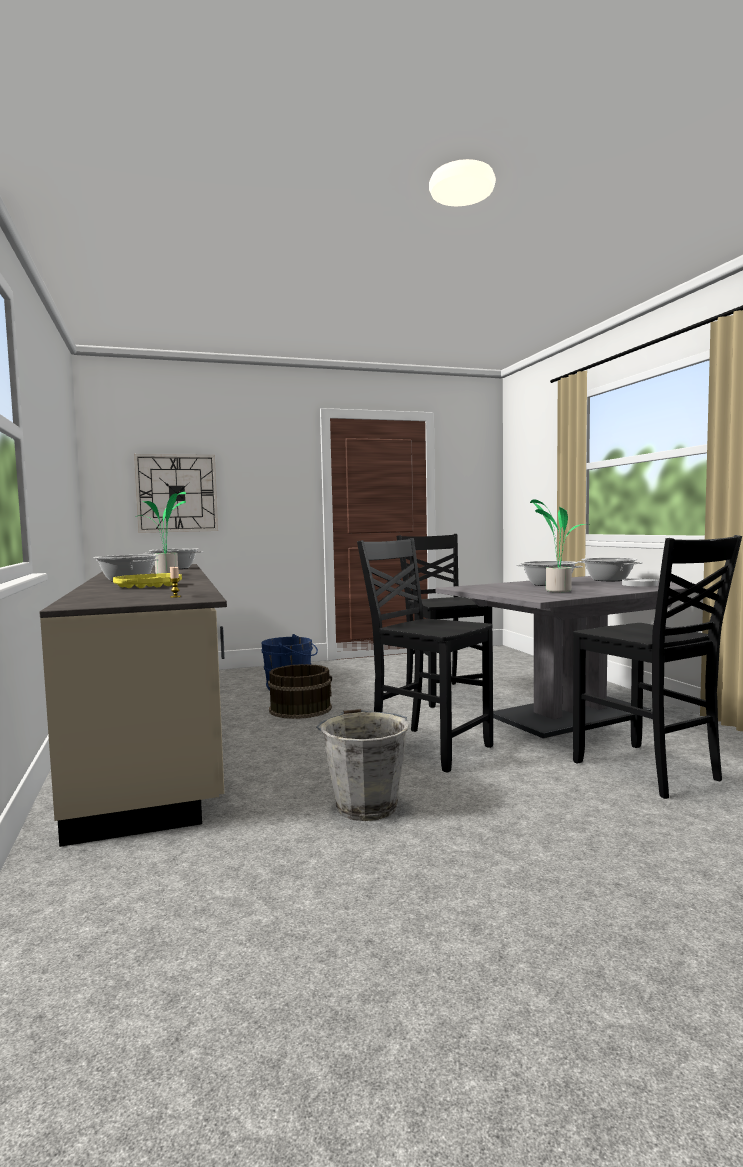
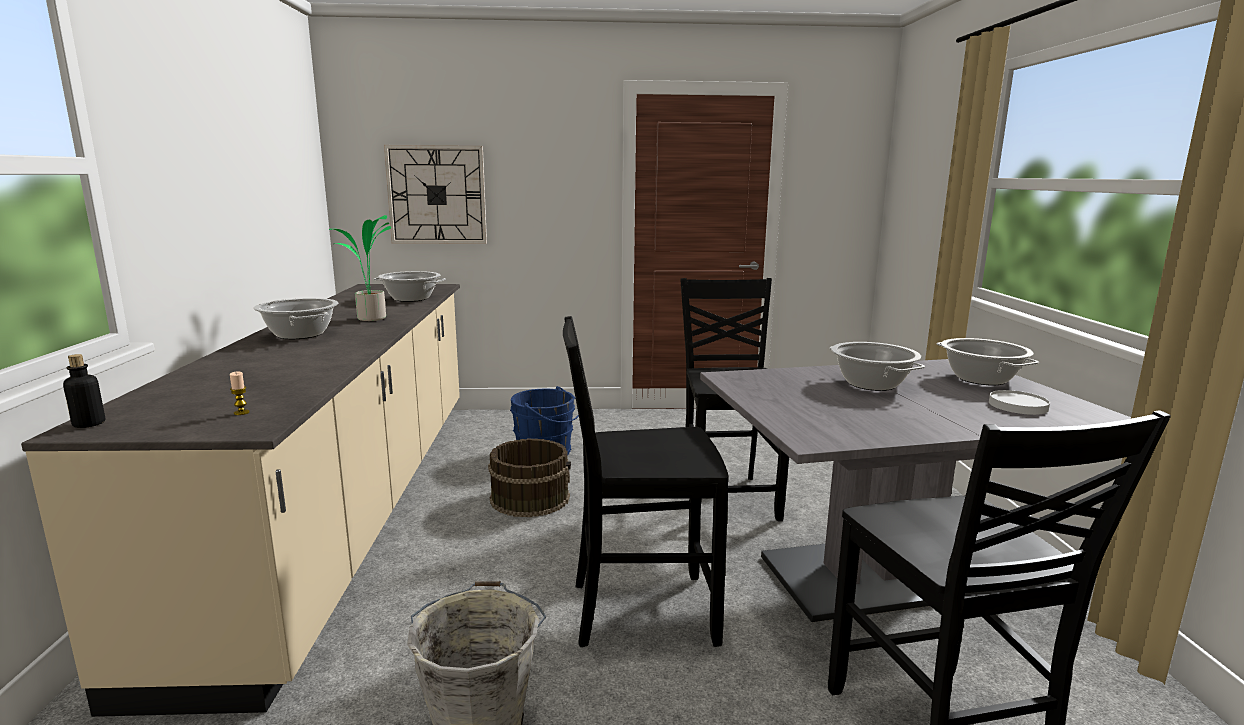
camera: 15 degrees right, 10 degrees up
yellow tray [113,573,182,588] -> none
black chair [357,538,493,773] -> black chair turned 60 degrees counterclockwise [563,316,729,647]
potted plant [530,500,589,592] -> none
none -> bottle [63,354,105,428]

